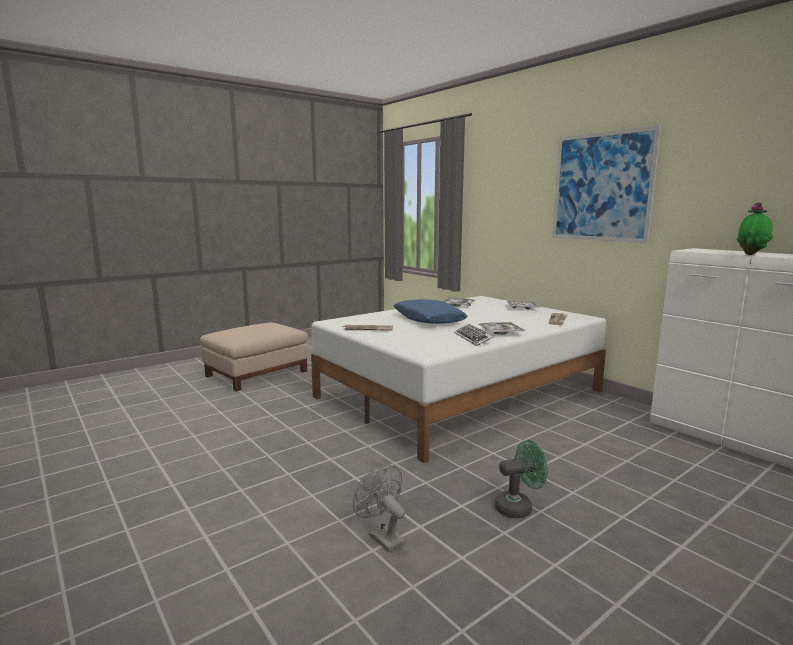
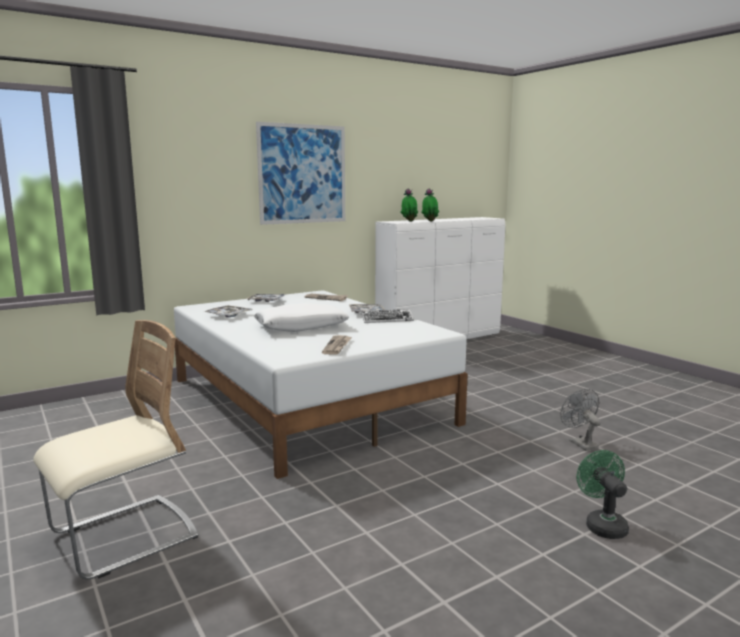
camera: 85 degrees left, 0 degrees up
beige ottoman [200,322,308,391] -> beige chair [33,320,199,580]
grey fan [353,465,405,552] -> grey fan turned 105 degrees clockwise [560,389,601,451]
blue pillow [393,299,468,324] -> white pillow [254,303,349,332]
green fan [495,440,548,518] -> green fan moved to [577,450,629,539]
none -> potted plant [400,188,418,222]

